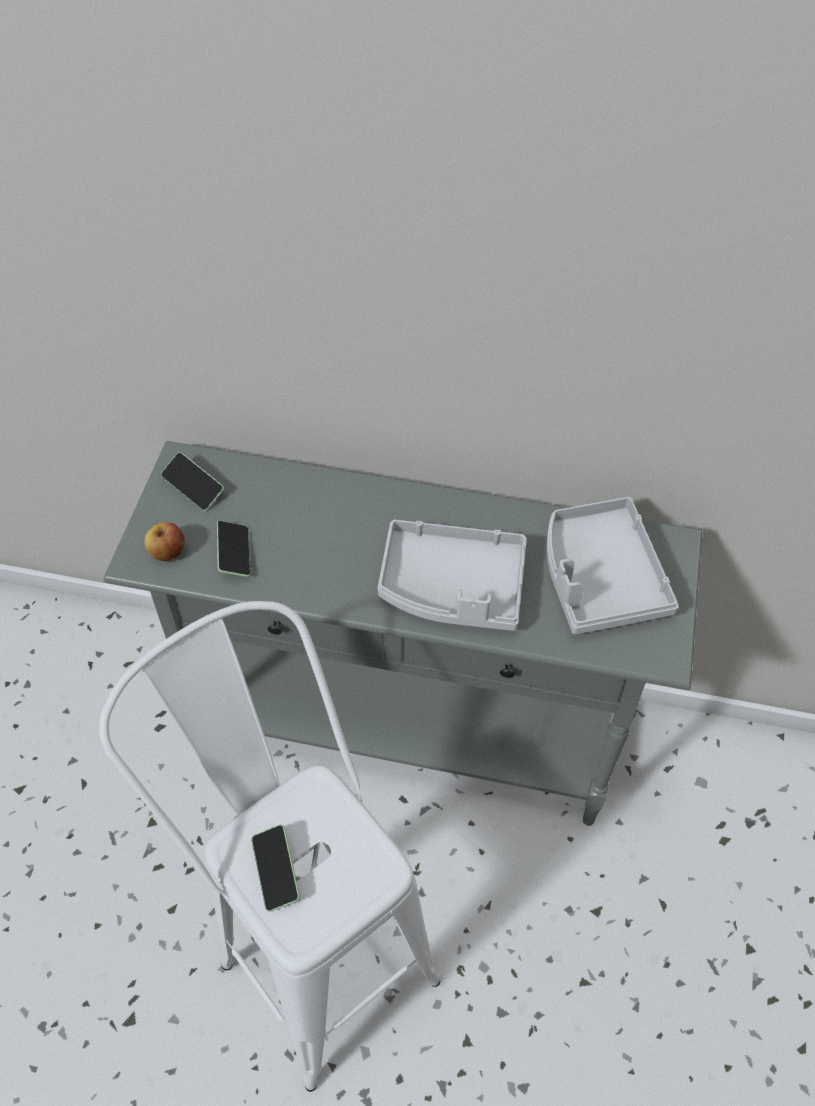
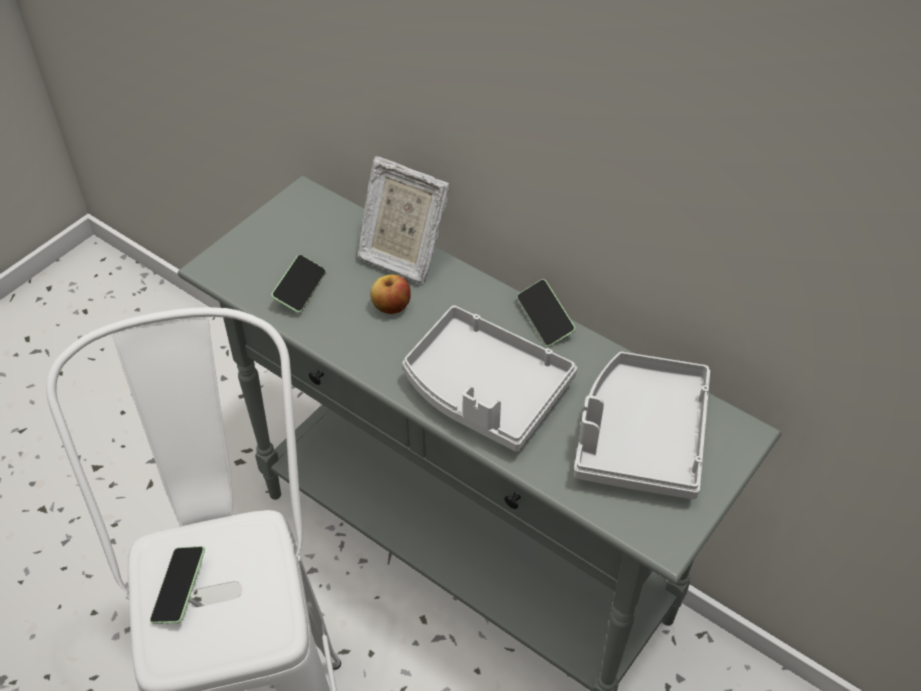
camera: 25 degrees right, 5 degrees down
apple [145,522,185,561] -> apple moved to [370,275,411,314]
phone [161,452,224,511] -> phone moved to [517,279,576,347]
none -> picture frame [358,156,450,283]

